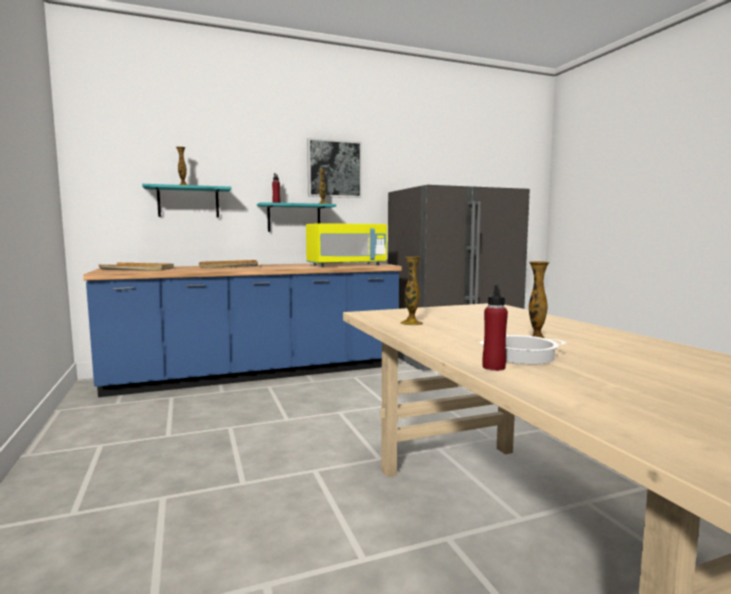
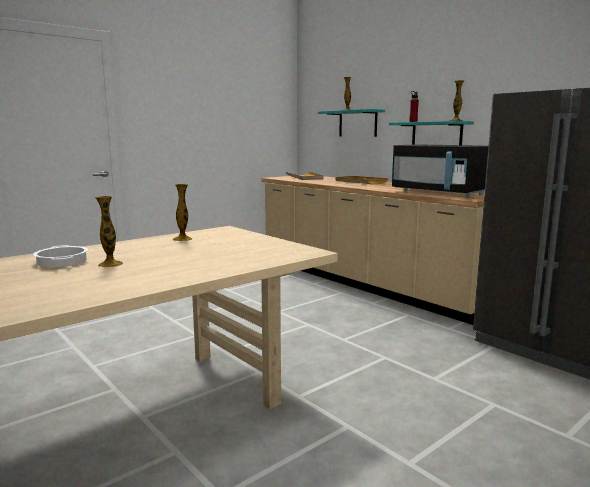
camera: 70 degrees right, 5 degrees up
blue counter [83,262,402,397] -> beige counter [261,175,485,325]
yellow microwave [306,223,387,267] -> black microwave [392,144,488,197]
picture [307,138,362,198] -> none
red bottle [482,284,508,371] -> none

